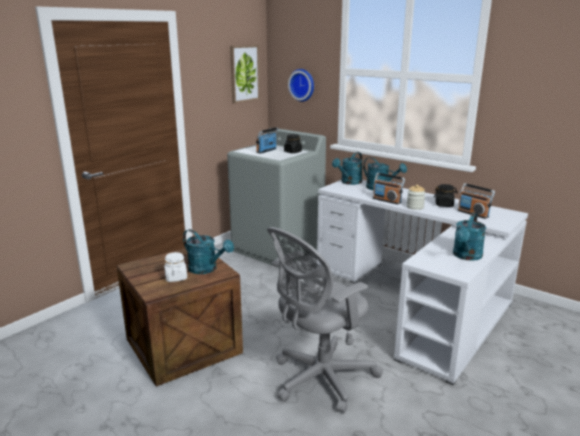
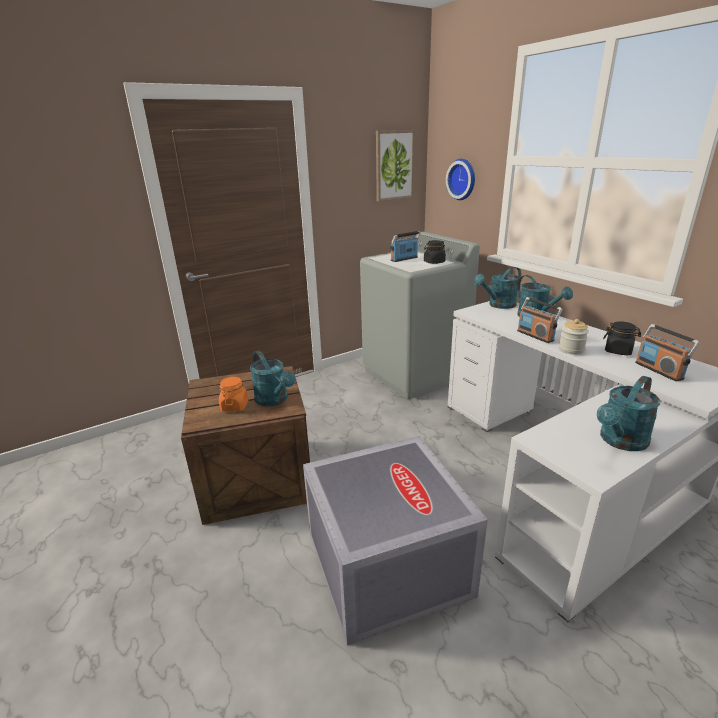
camera: 20 degrees right, 5 degrees up
white jar [164,252,187,282] -> orange jar [219,377,249,412]
grey office chair [267,227,383,413] -> grey storage box [303,436,488,646]

